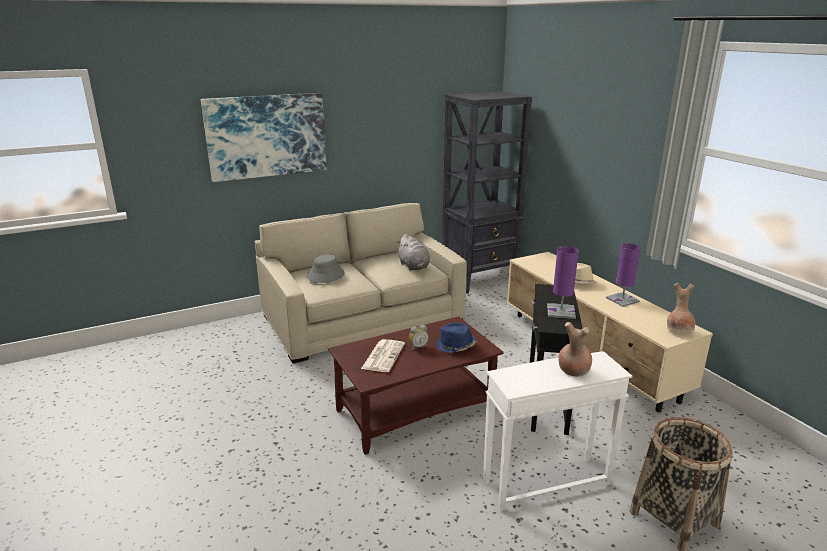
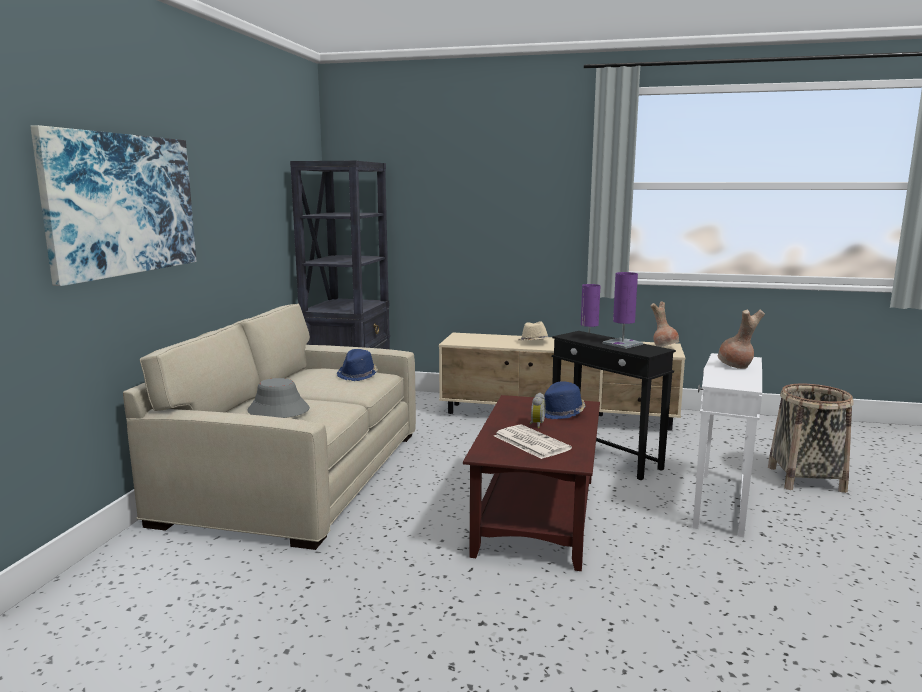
camera: 50 degrees left, 10 degrees down
grey plush toy [397,234,430,271] -> blue hat [337,349,378,381]

